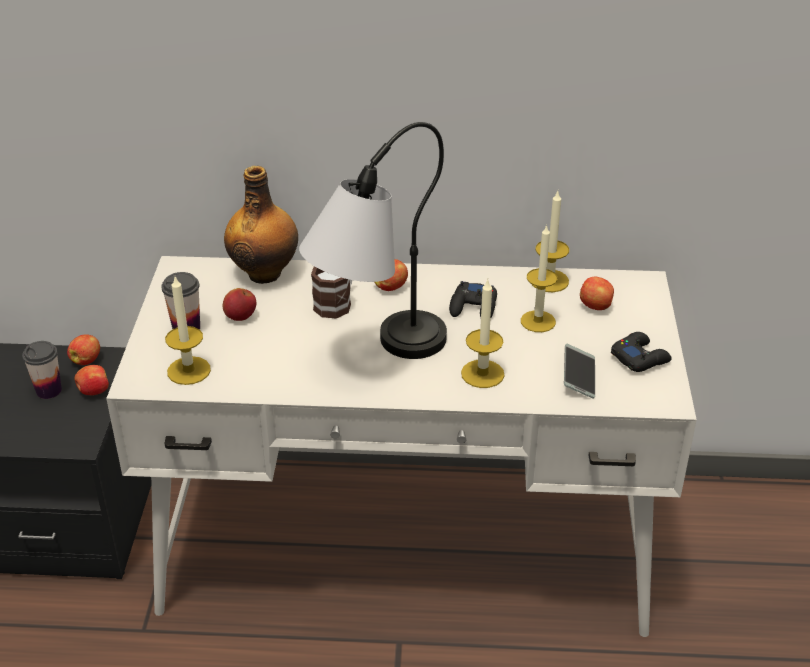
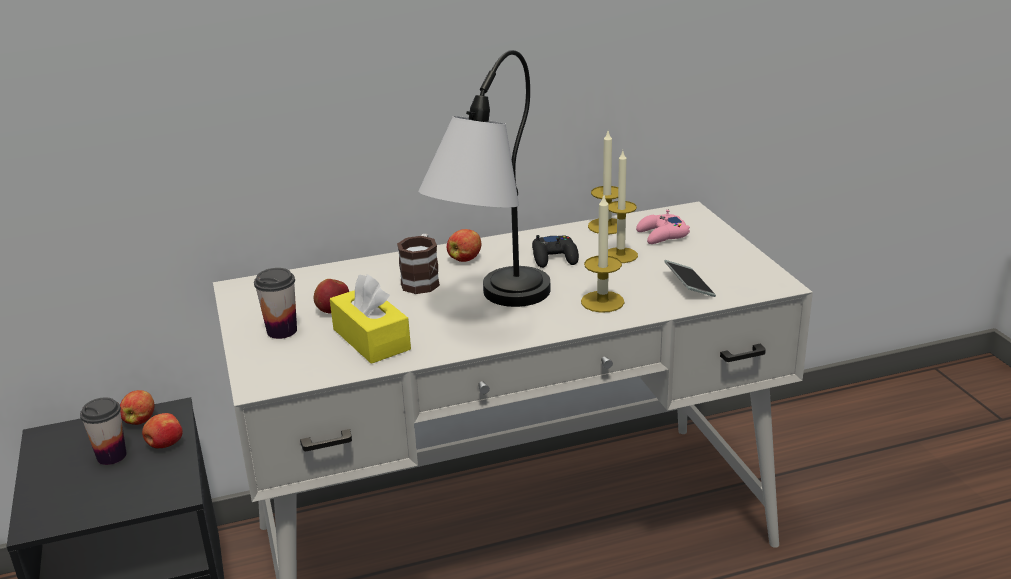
camera: 20 degrees left, 10 degrees down
candle [165,277,211,385] -> none
bottle [224,166,298,284] -> none
apple [580,277,614,310] -> pink game controller [636,210,690,244]
black game controller [611,332,672,372] -> none
none -> yellow tissue box [330,274,411,364]

